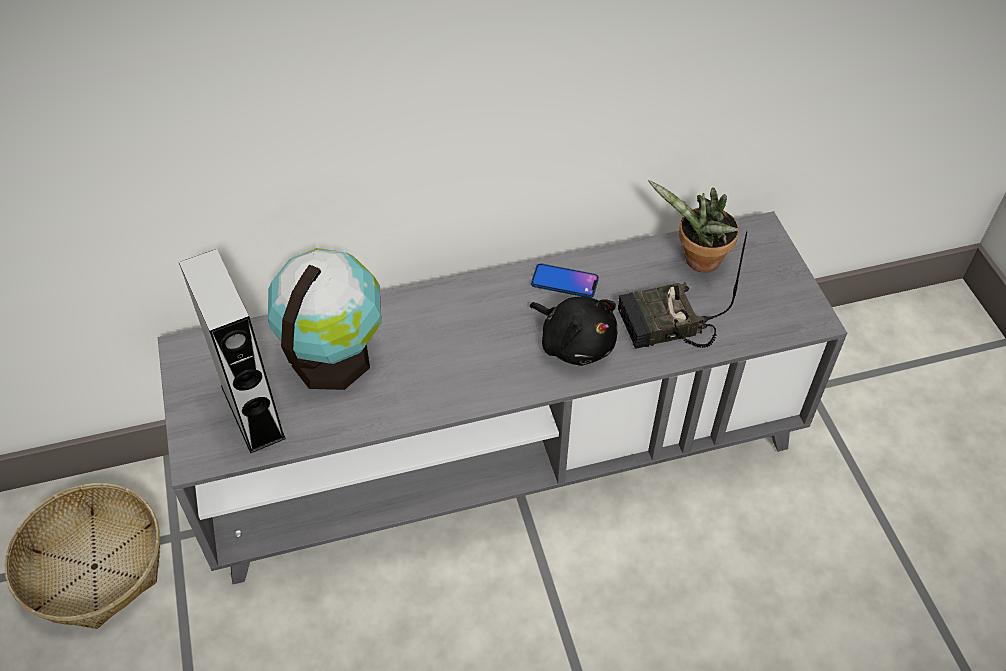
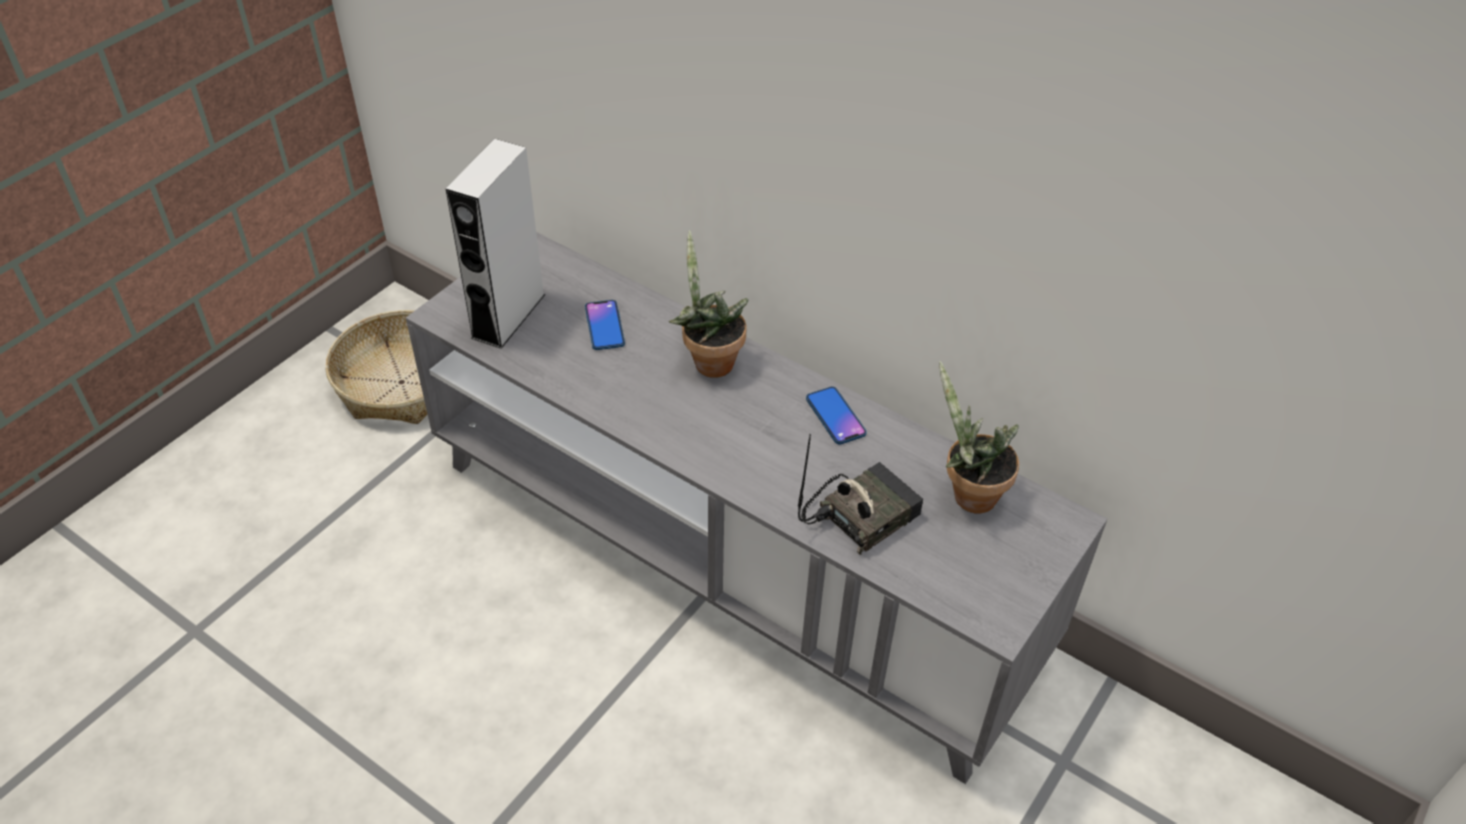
camera: 50 degrees right, 5 degrees down
globe [268,248,381,390] -> phone [585,300,625,350]
black plush toy [530,296,618,366] -> none
radio [618,231,748,349] -> radio turned 105 degrees clockwise [798,434,924,555]
none -> potted plant [669,230,749,378]

